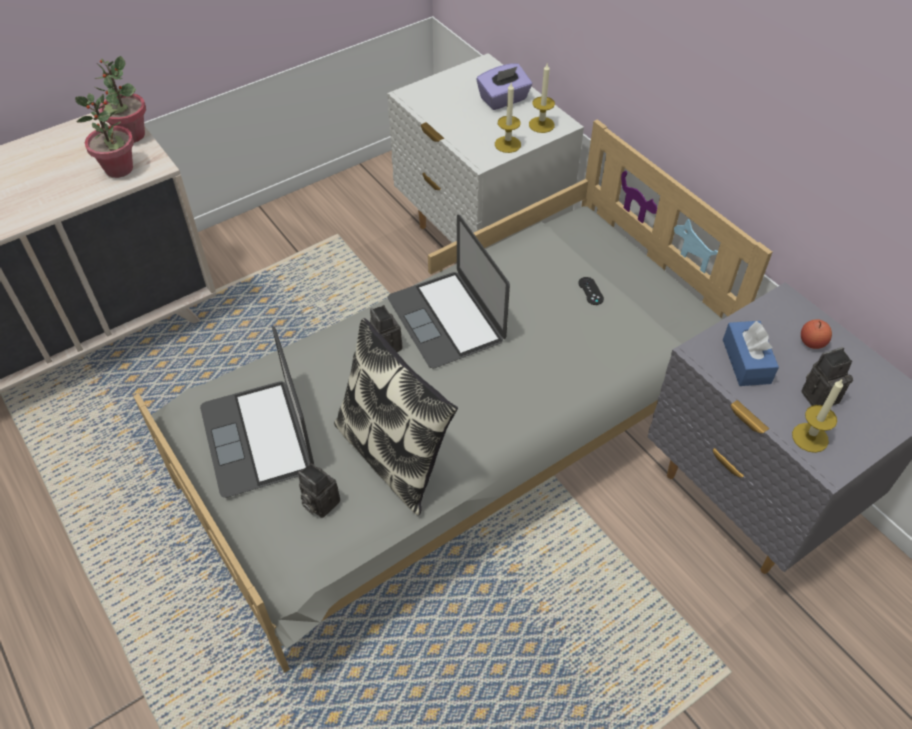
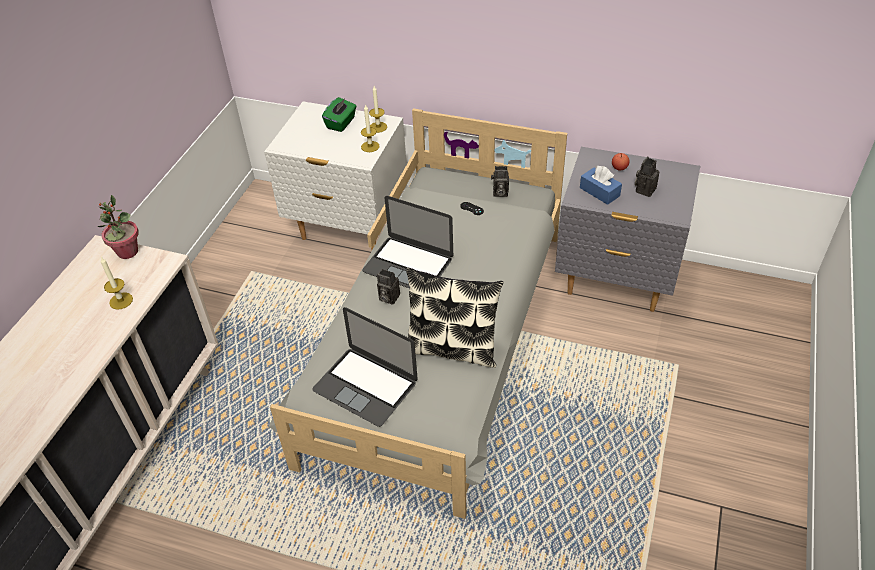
camera: 35 degrees left, 5 degrees down
potted plant [75,93,134,178] -> none
camera [298,463,340,518] -> camera moved to [491,166,509,197]
purple tissue box [477,64,532,110] -> green tissue box [322,97,356,132]
candle [792,378,843,453] -> candle moved to [101,257,133,310]

